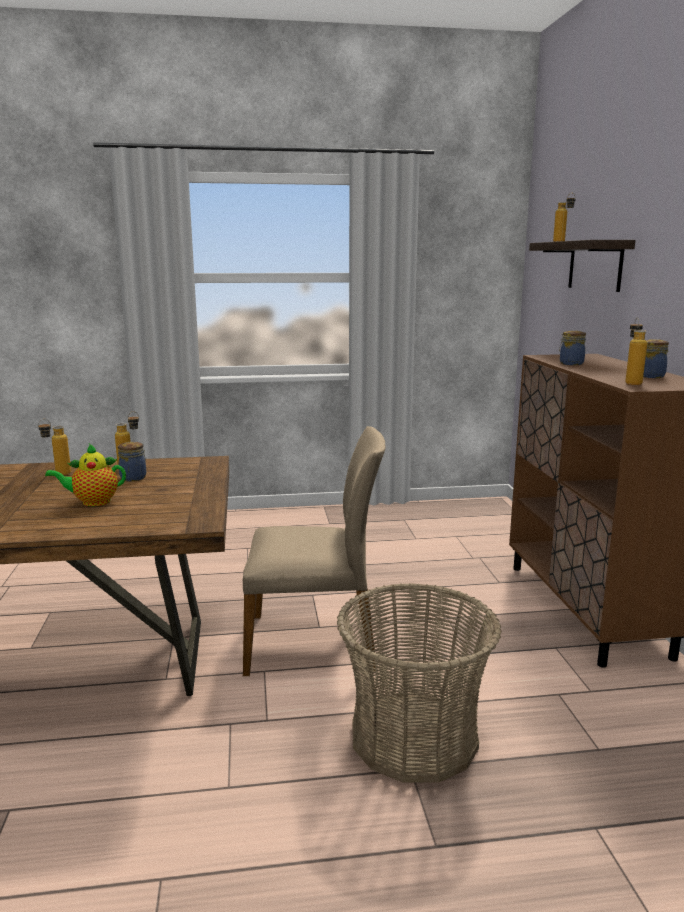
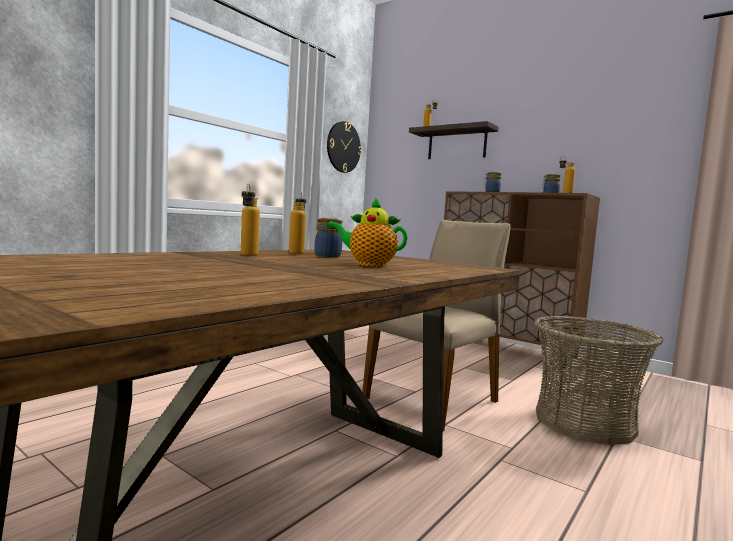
camera: 45 degrees left, 10 degrees down
teapot [45,444,126,506] -> teapot turned 75 degrees clockwise [327,198,408,267]
none -> wall clock [327,121,362,173]

